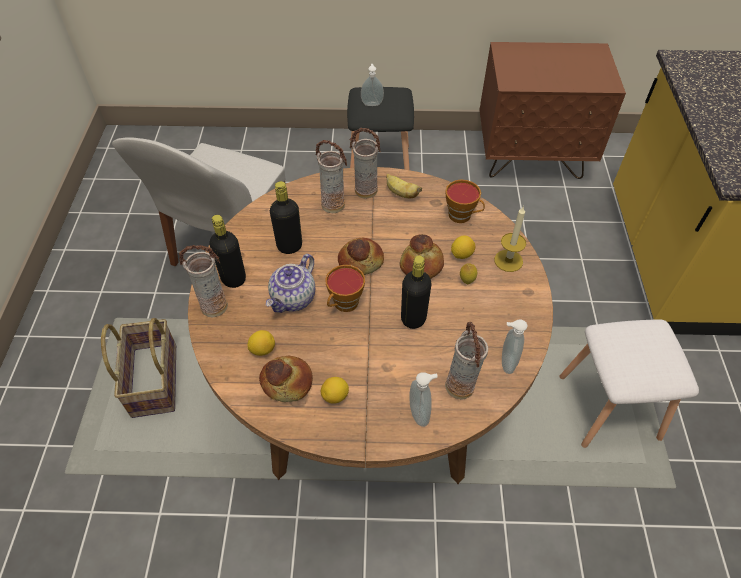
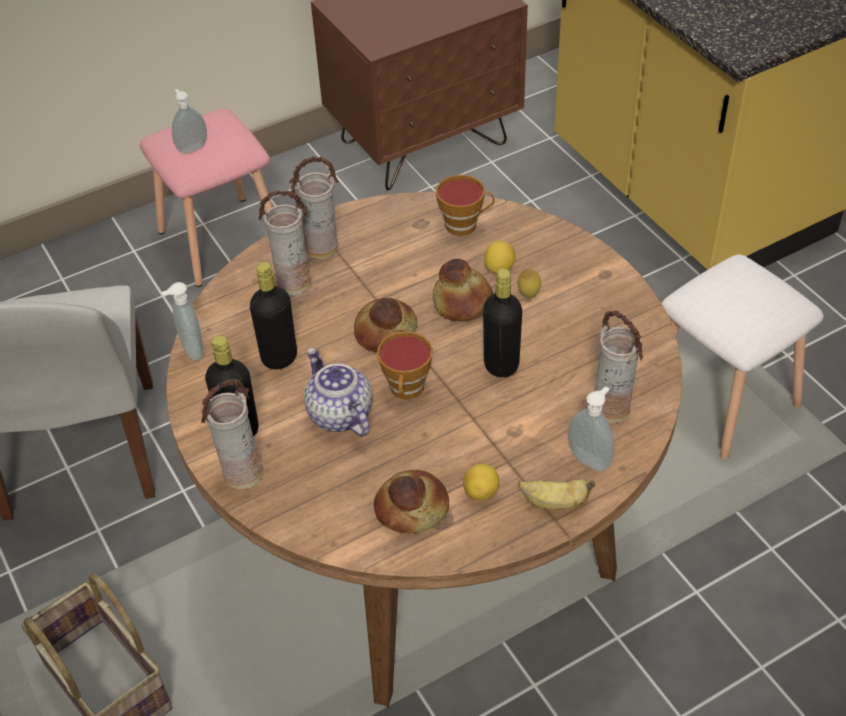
camera: 30 degrees left, 5 degrees down
lemon [248,330,275,356] -> none
teapot [266,254,315,313] -> teapot turned 150 degrees clockwise [304,347,372,437]
black stool [347,87,414,170] -> pink stool [140,109,273,287]
banana [386,174,422,198] -> banana moved to [518,480,595,510]
candle [494,206,526,272] -> none
soap dispenser [502,319,528,374] -> soap dispenser moved to [161,282,203,361]

